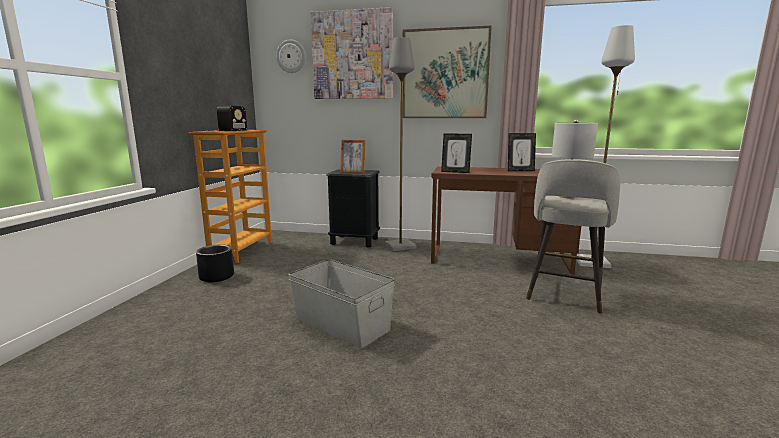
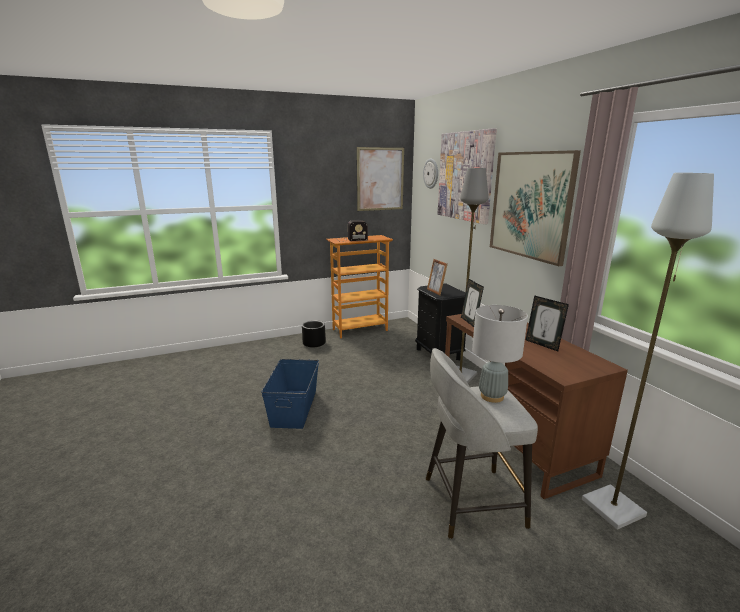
camera: 55 degrees right, 5 degrees up
grey storage box [288,259,395,348] -> blue storage box [261,359,319,429]
none -> picture [356,147,404,211]

